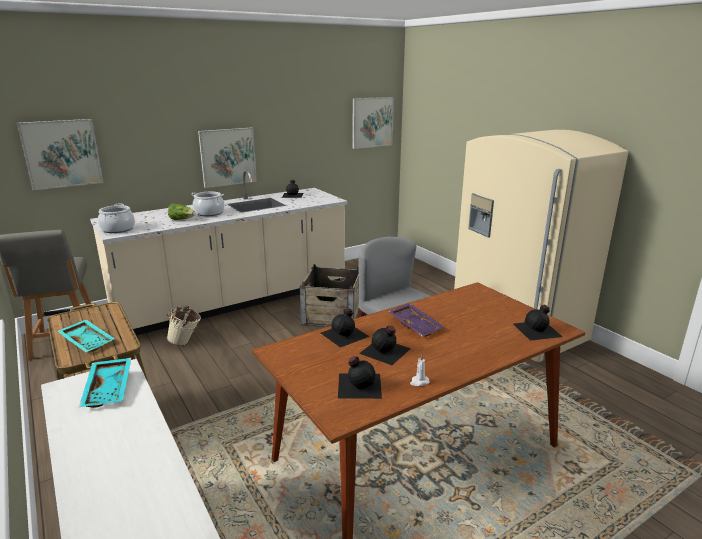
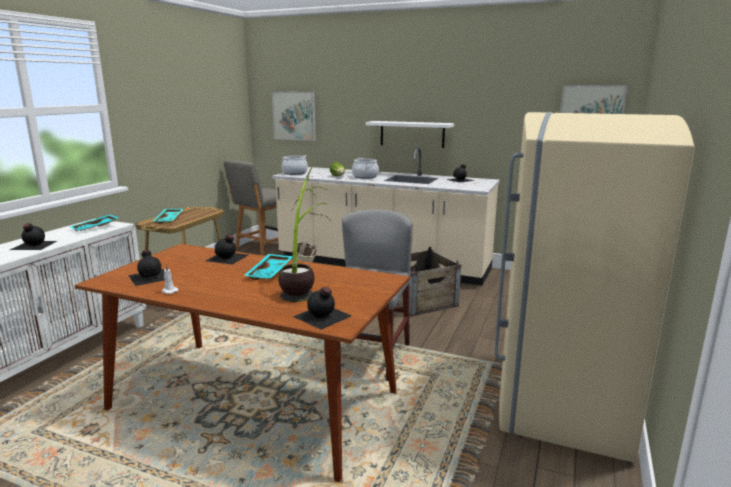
camera: 55 degrees right, 5 degrees down
picture [198,127,257,188] -> white shelf [366,121,454,148]
black bottle [359,326,411,365] -> black bottle moved to [10,223,57,250]
purple tray [389,303,444,337] -> turquoise tray [244,254,293,280]
none -> potted plant [278,166,330,302]

